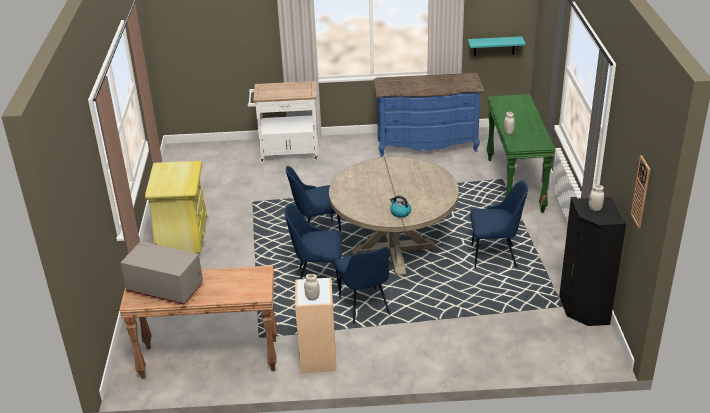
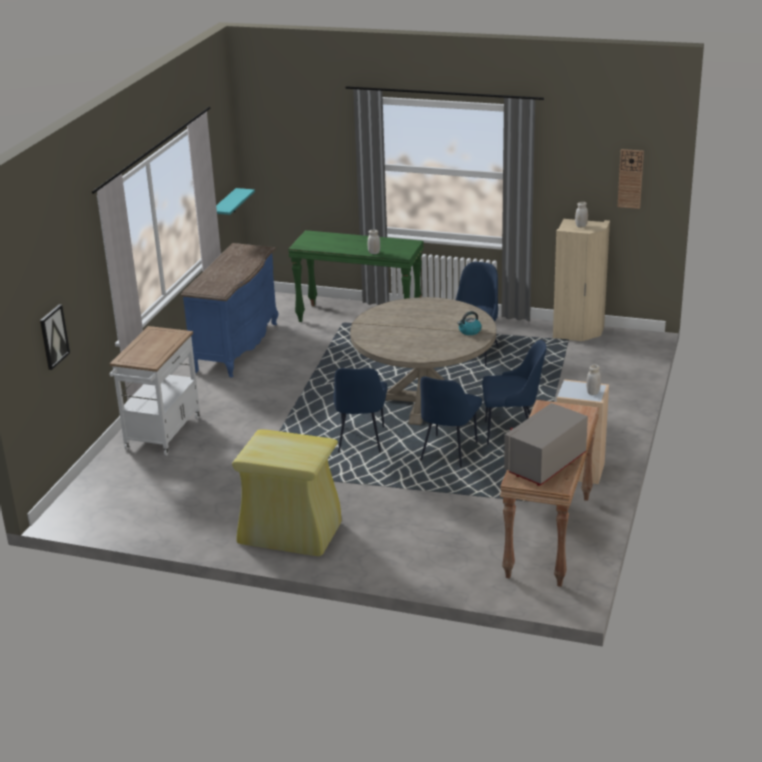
camera: 70 degrees left, 5 degrees down
black cabinet [559,197,626,326] -> beige cabinet [553,219,610,341]
none -> picture [40,304,70,370]

